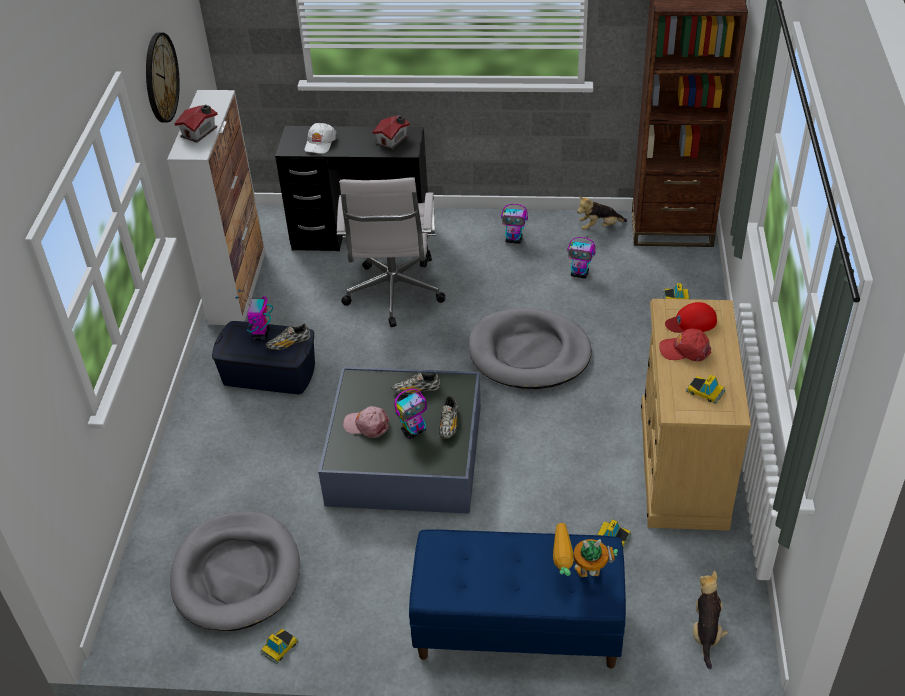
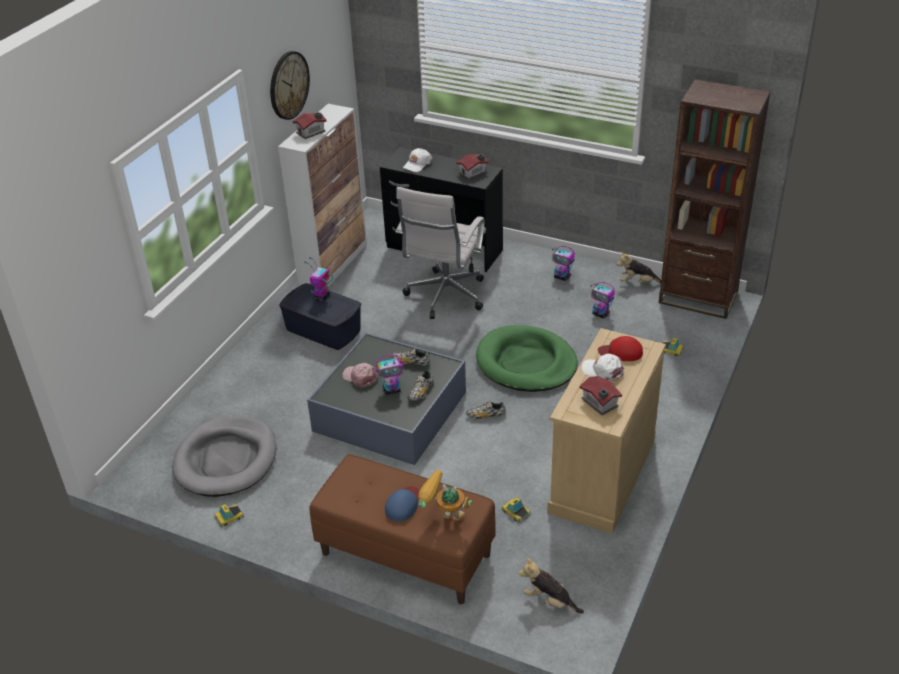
camera: 20 degrees right, 5 degrees down
shoe [266,323,311,350] -> shoe moved to [466,401,506,419]
blue bench [409,529,626,669] -> brown bench [310,454,496,604]
grey dog bed [469,308,591,389] -> green dog bed [476,325,578,392]
red cap [659,329,711,361] -> white cap [581,354,624,381]
toy car [686,374,726,404] -> toy house [579,376,622,415]
plush toy [693,571,728,669] -> plush toy turned 90 degrees counterclockwise [519,557,584,614]
none -> blue cap [385,486,419,522]

